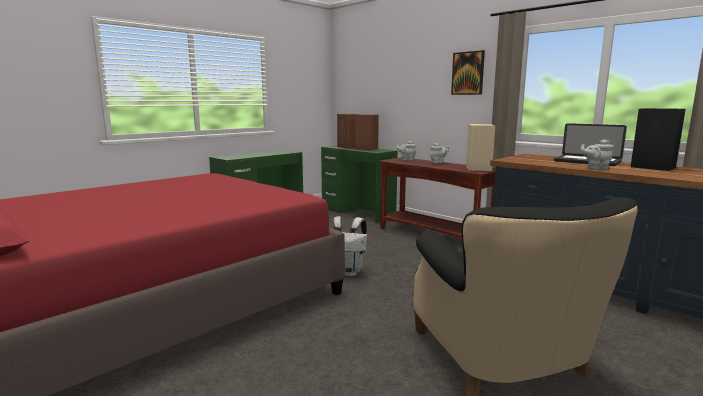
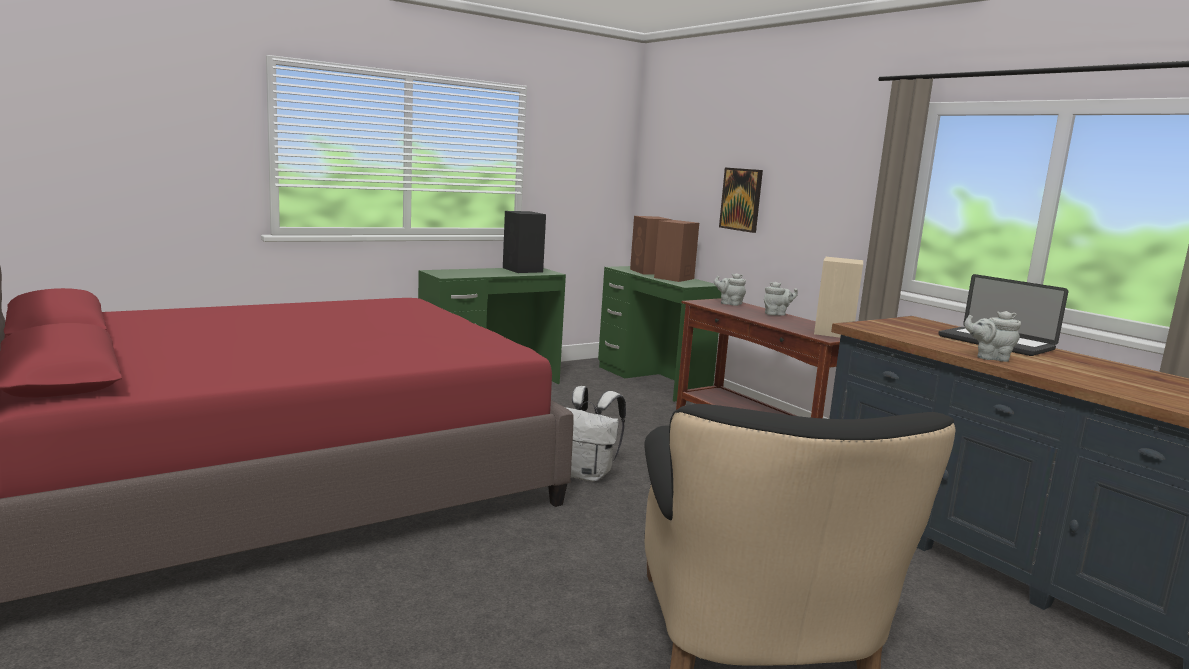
camera: 10 degrees right, 0 degrees up
picture [451,50,485,95] -> picture moved to [719,168,763,233]
black speaker [631,108,686,171] -> black speaker moved to [503,211,546,273]

